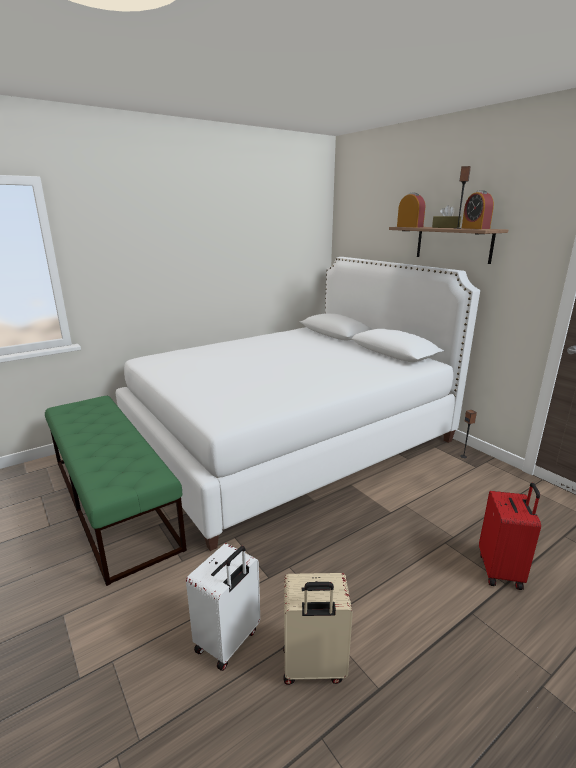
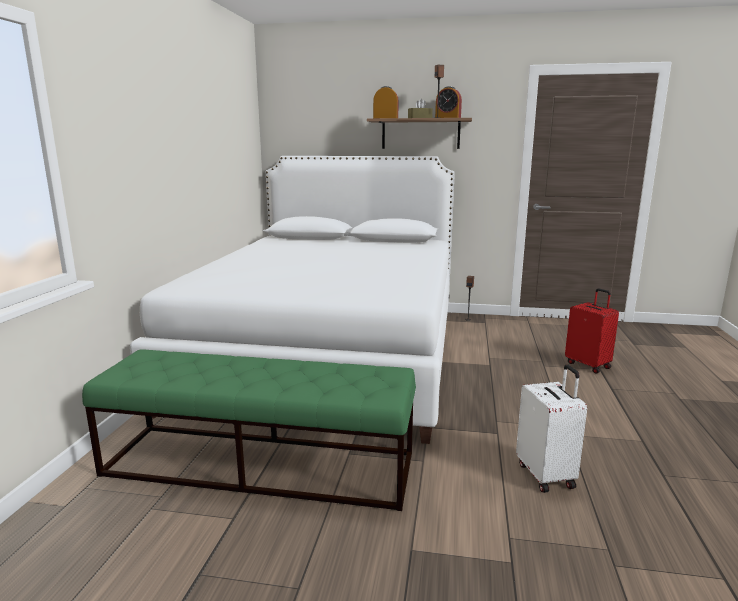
camera: 45 degrees left, 5 degrees down
beige suitcase [283,573,353,685] -> none

